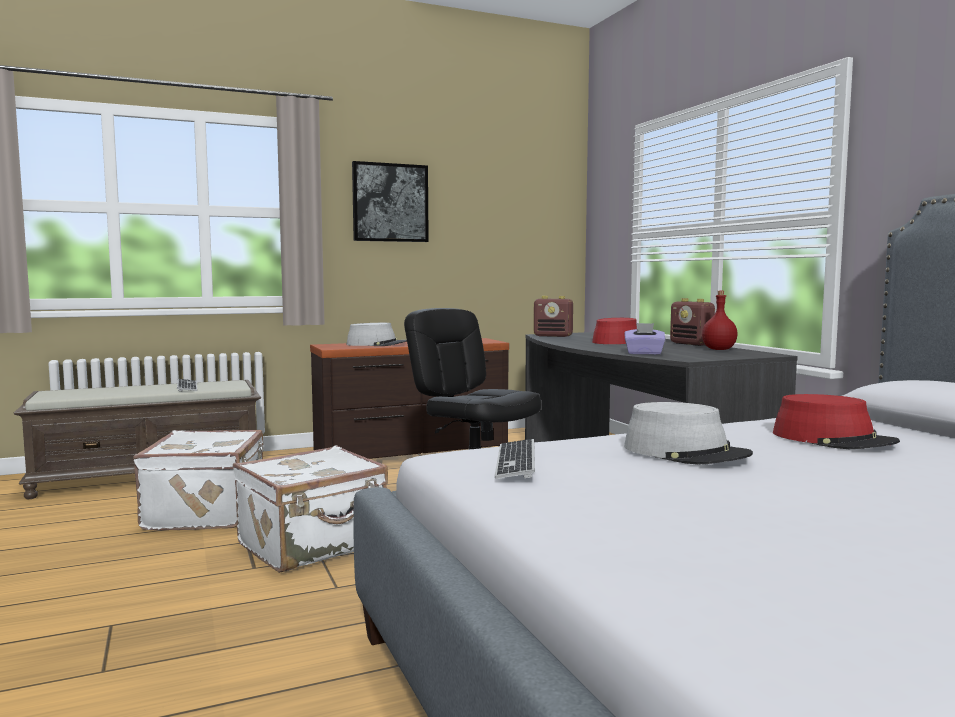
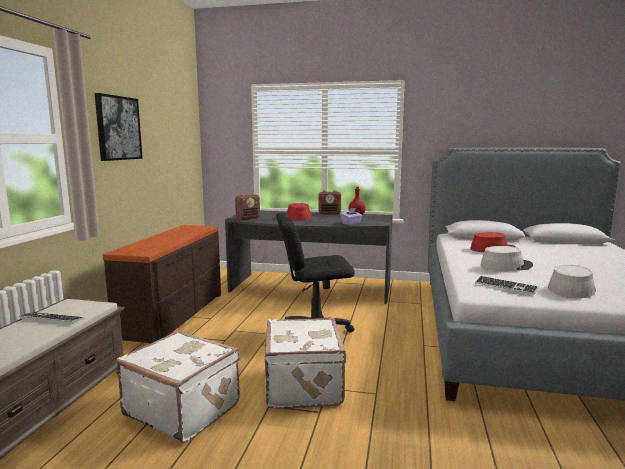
camera: 55 degrees left, 5 degrees up
grey hat [346,323,407,346] -> grey hat moved to [548,265,596,298]

